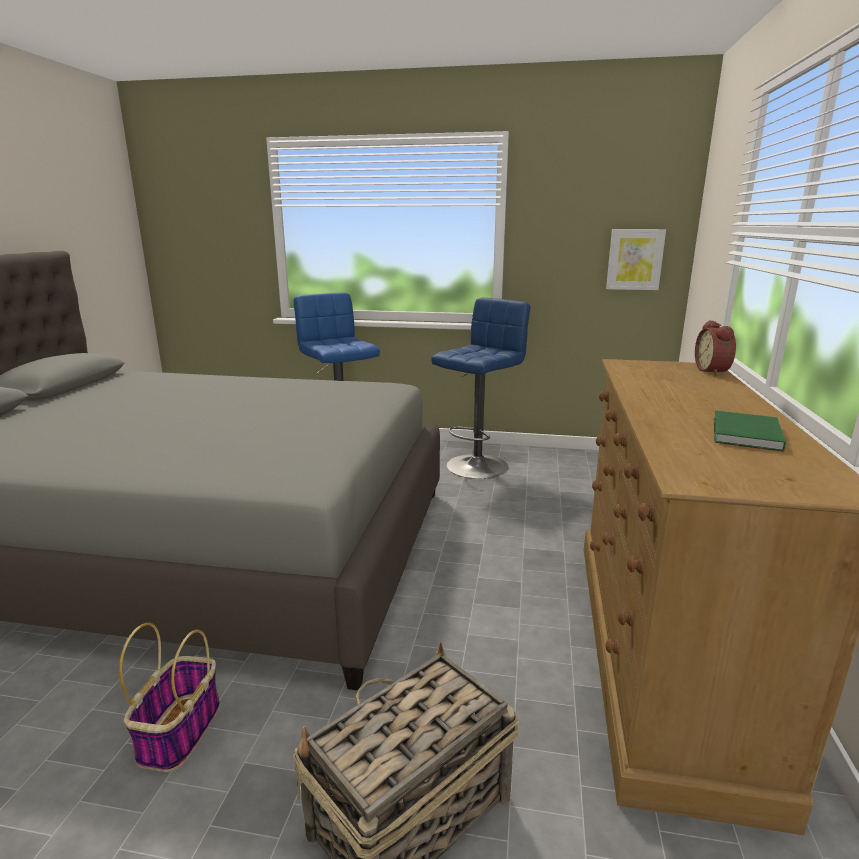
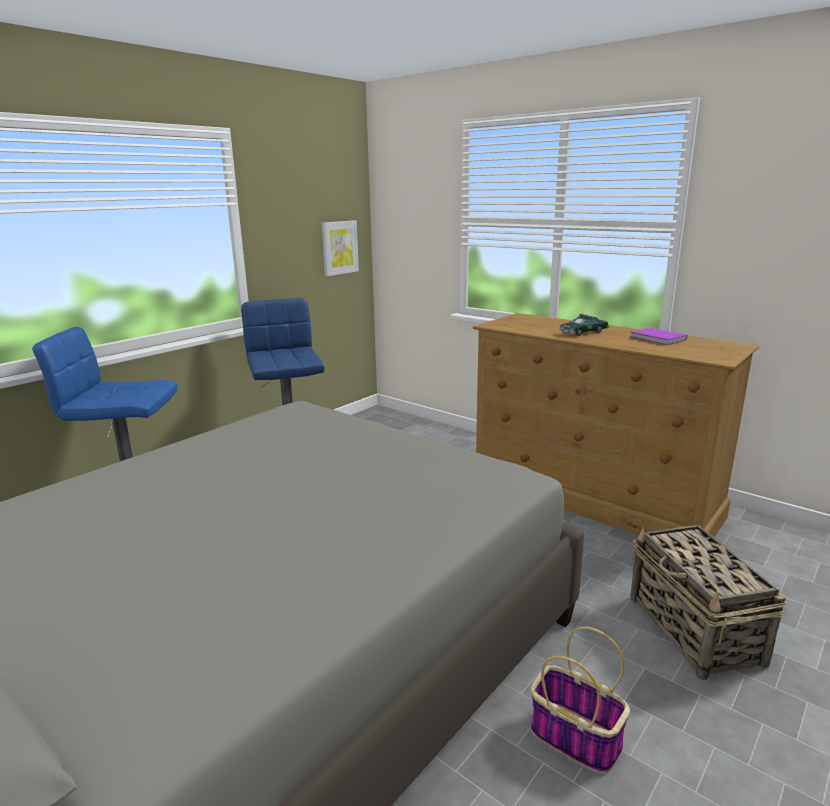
camera: 60 degrees left, 0 degrees up
alarm clock [695,320,736,375] -> none
green book [714,410,786,452] -> purple book [630,327,687,345]
none -> toy car [559,314,609,336]

